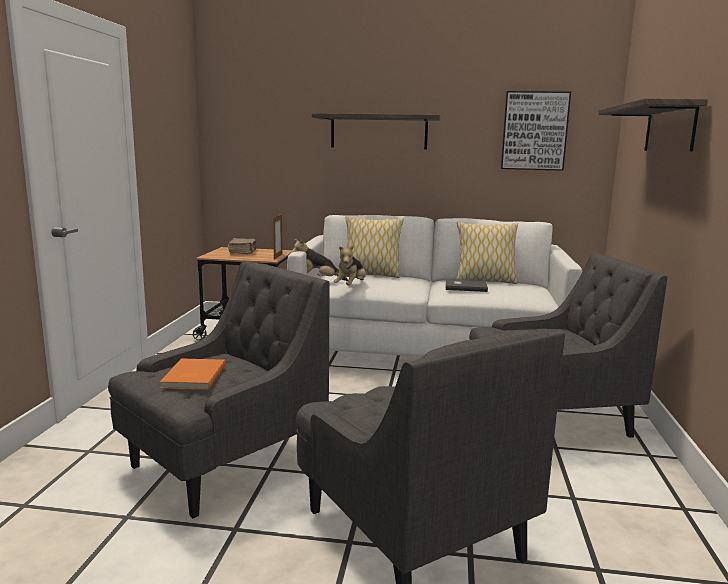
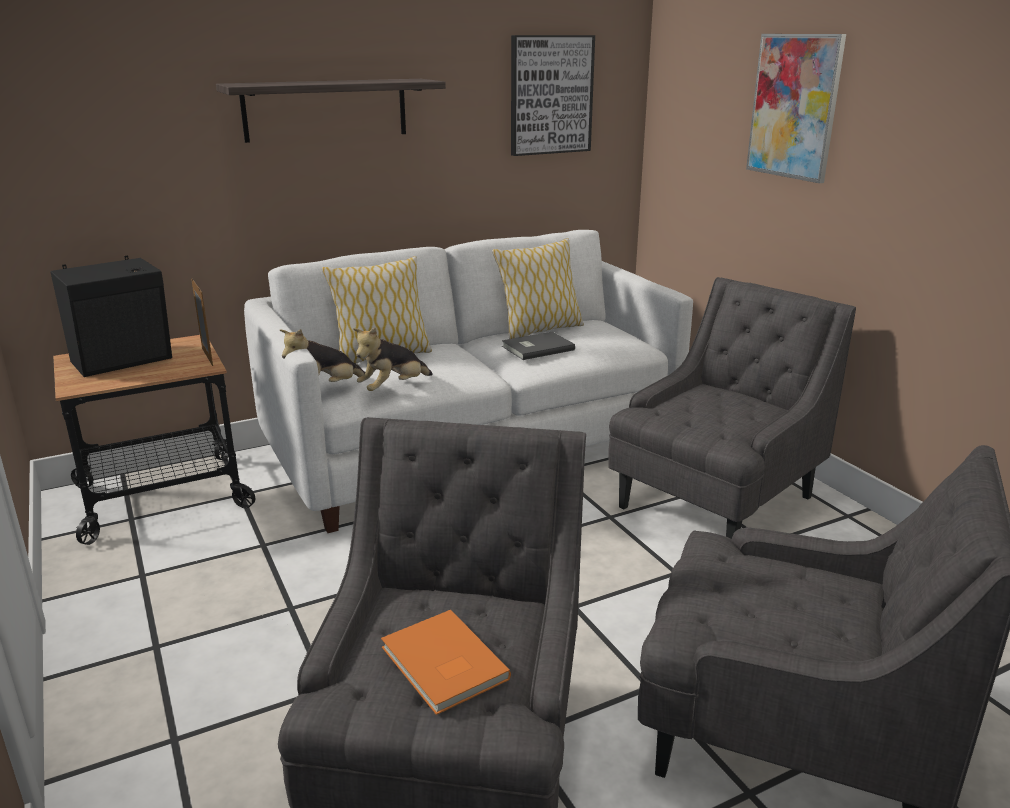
camera: 35 degrees left, 10 degrees up
brown book [228,238,256,254] -> black speaker [50,255,172,377]
plush toy [334,245,366,285] -> plush toy turned 60 degrees clockwise [353,327,433,391]
shelf [598,98,708,151] -> picture [746,34,846,183]

